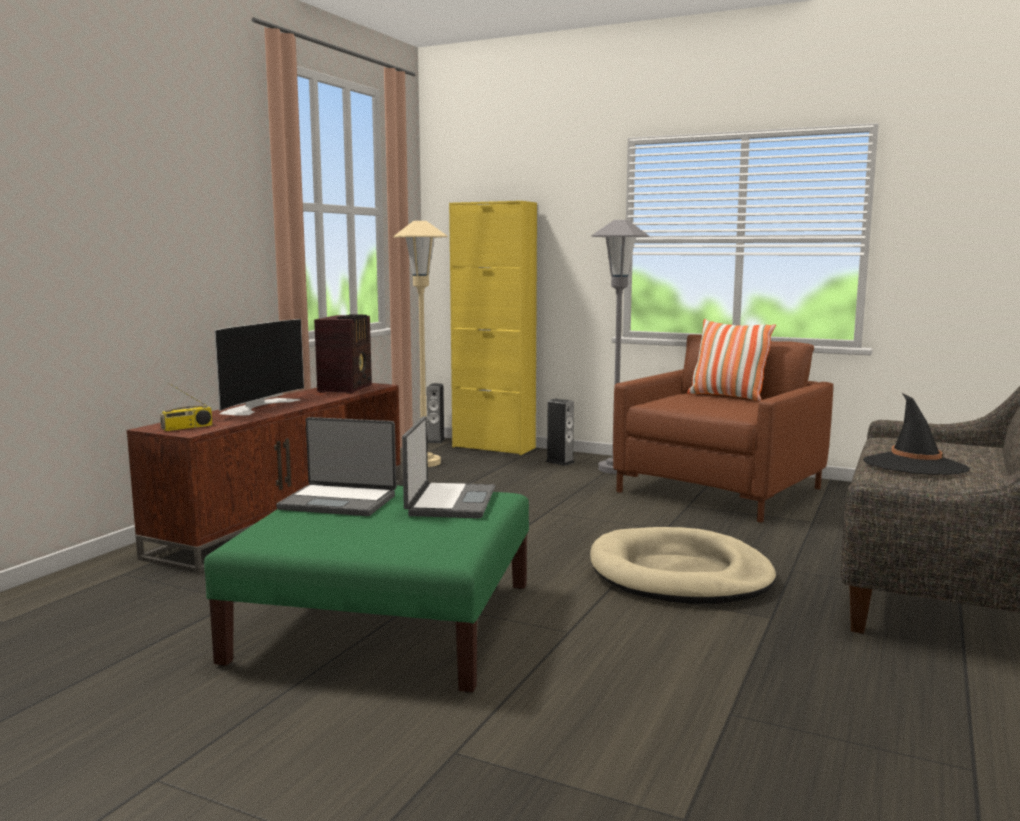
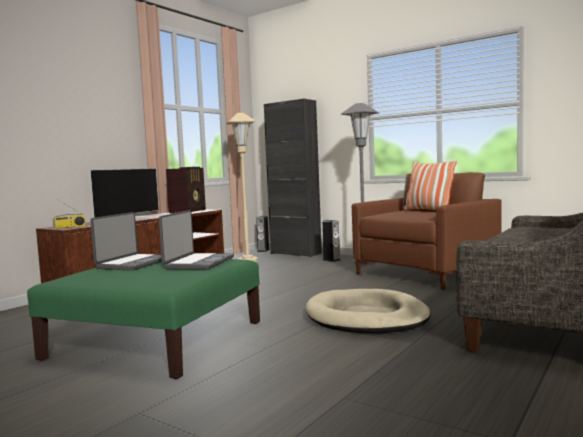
camera: 10 degrees right, 5 degrees down
laptop [276,417,396,516] -> laptop turned 90 degrees counterclockwise [90,212,162,271]
yellow cabinet [449,201,537,455] -> black cabinet [264,99,322,257]
black hat [863,393,970,475] -> none

